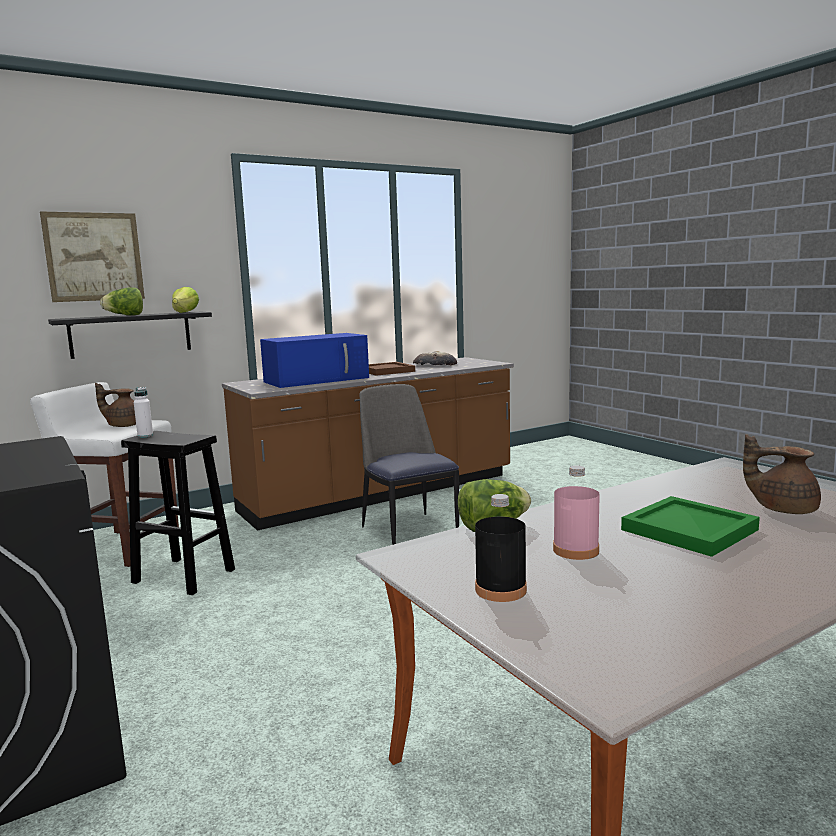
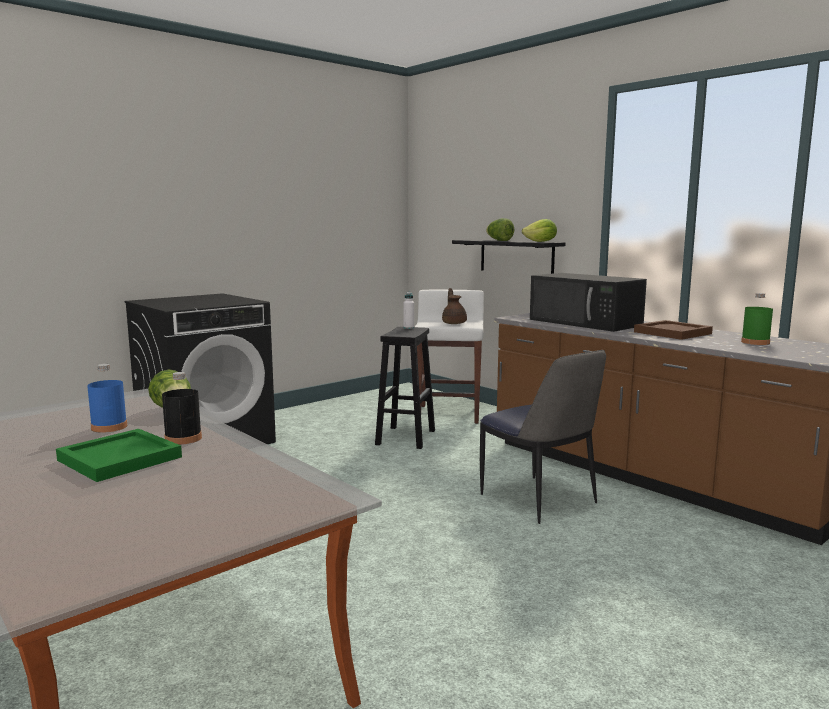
camera: 80 degrees right, 0 degrees up
picture [40,211,145,302] -> none
blue microwave [260,333,369,388] -> black microwave [530,273,647,332]
chair [359,384,459,545] -> chair turned 90 degrees clockwise [480,350,606,524]
bread [413,351,457,365] -> green bottle [741,293,773,345]
black bottle [475,494,527,602] -> black bottle moved to [162,372,202,445]
pink bottle [553,465,600,560] -> blue bottle [87,364,127,433]
brown teapot [743,434,821,514] -> none

